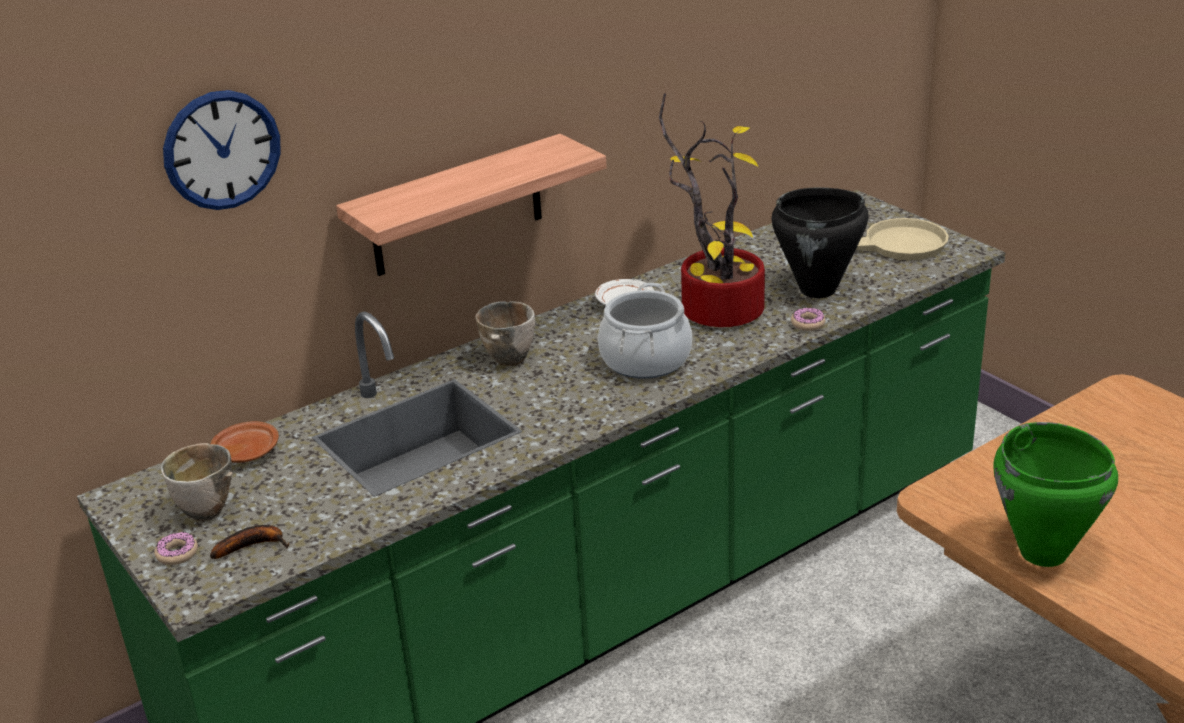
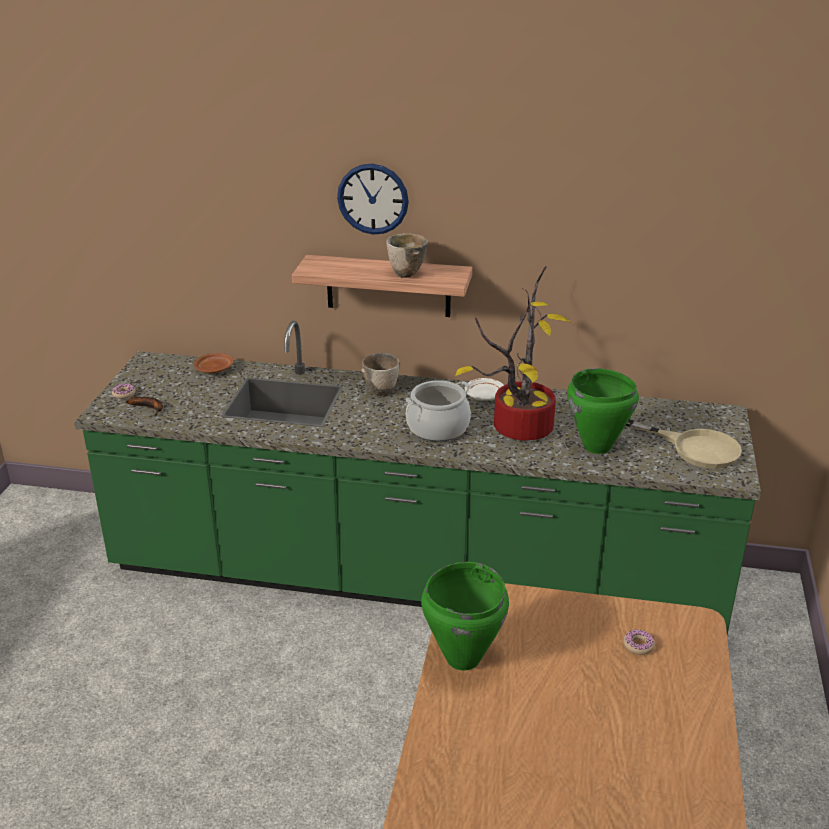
camera: 45 degrees right, 0 degrees up
bowl [160,443,233,521] -> bowl moved to [386,233,428,278]
wall clock [163,90,281,210] -> wall clock moved to [337,164,409,235]
black cooking pot [772,187,869,298] -> green cooking pot [567,368,639,454]
donut [791,308,826,331] -> donut moved to [623,629,655,655]

